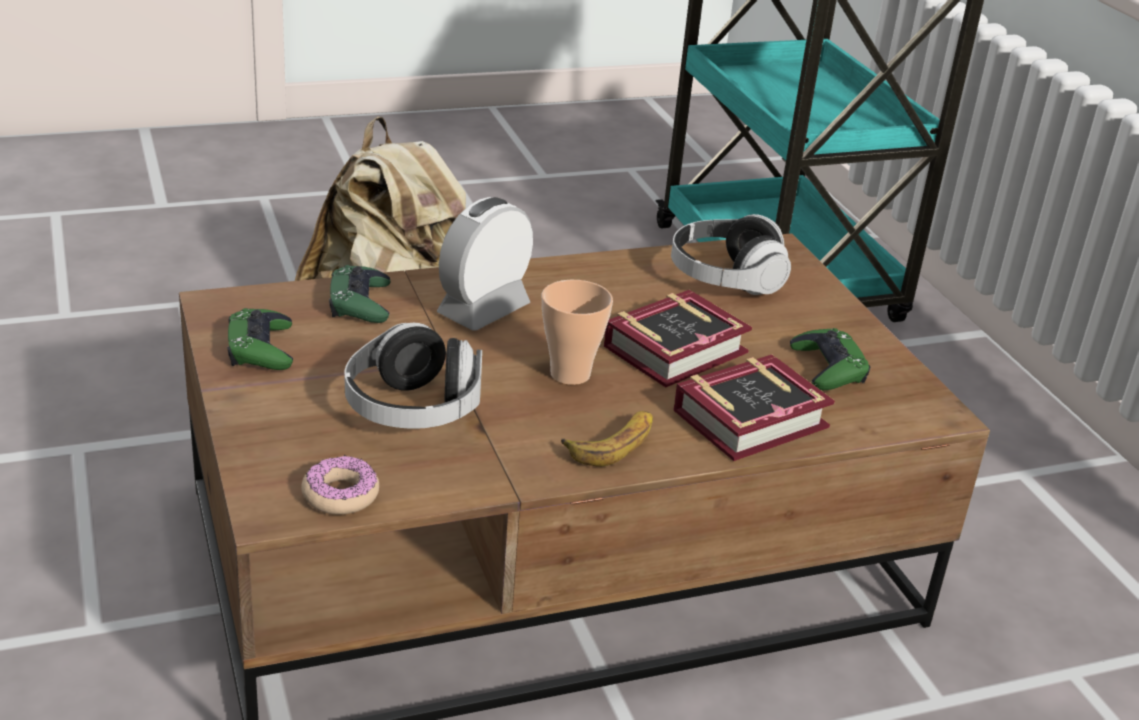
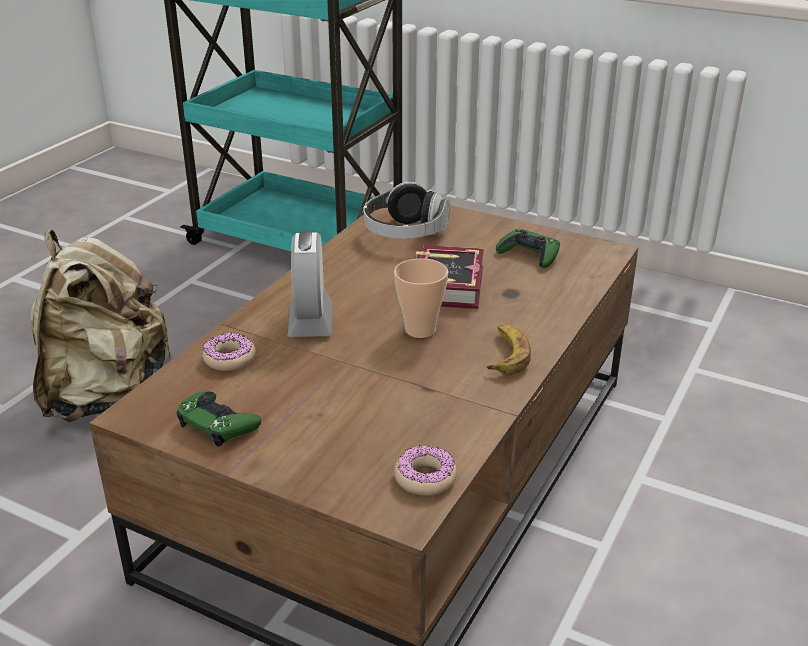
camera: 40 degrees left, 0 degrees up
green game controller [329,265,391,323] -> donut [202,333,256,371]
headphones [345,323,482,429] -> none
book [673,354,835,461] -> none

